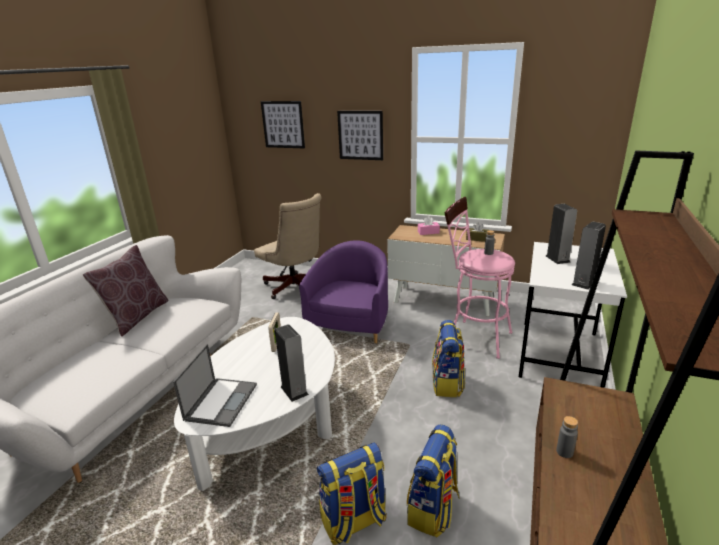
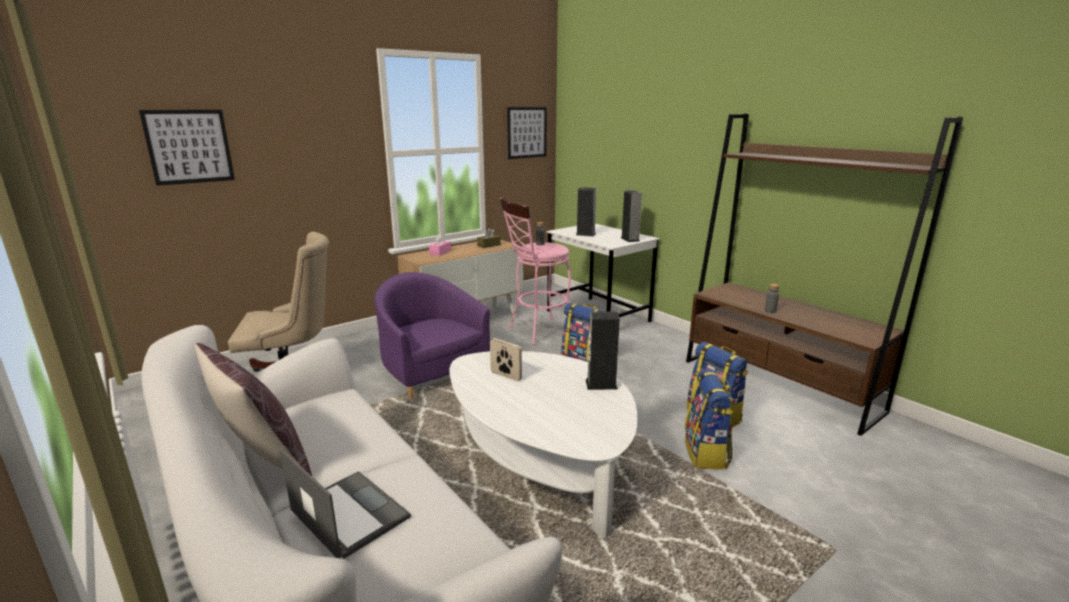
camera: 60 degrees left, 5 degrees down
laptop [173,344,257,427] -> laptop moved to [280,448,411,559]
picture [337,111,383,160] -> picture moved to [507,107,547,159]

